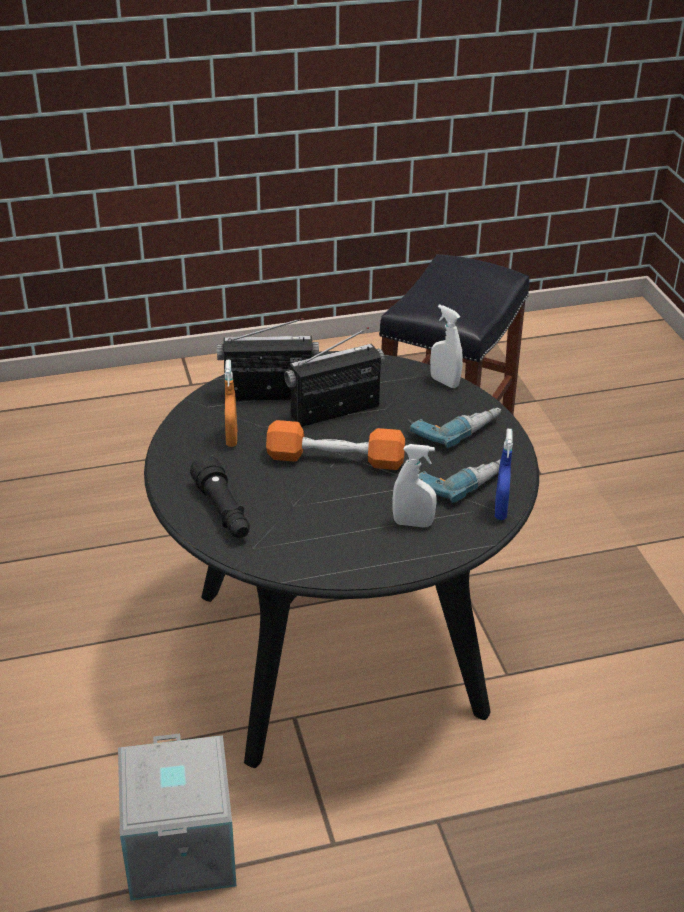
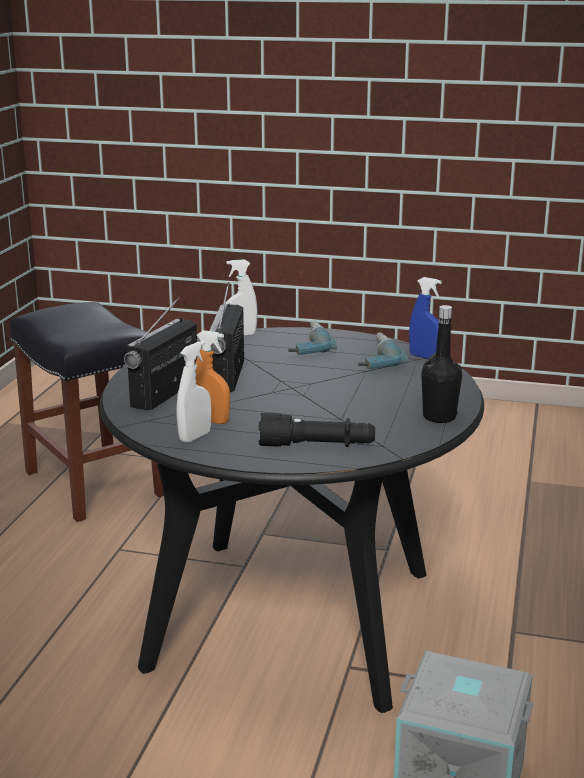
camera: 60 degrees left, 15 degrees down
orange dumbbell [266,420,405,470] -> none
white spray bottle [392,444,437,528] -> white spray bottle moved to [177,341,211,443]
none -> black bottle [421,305,462,423]

